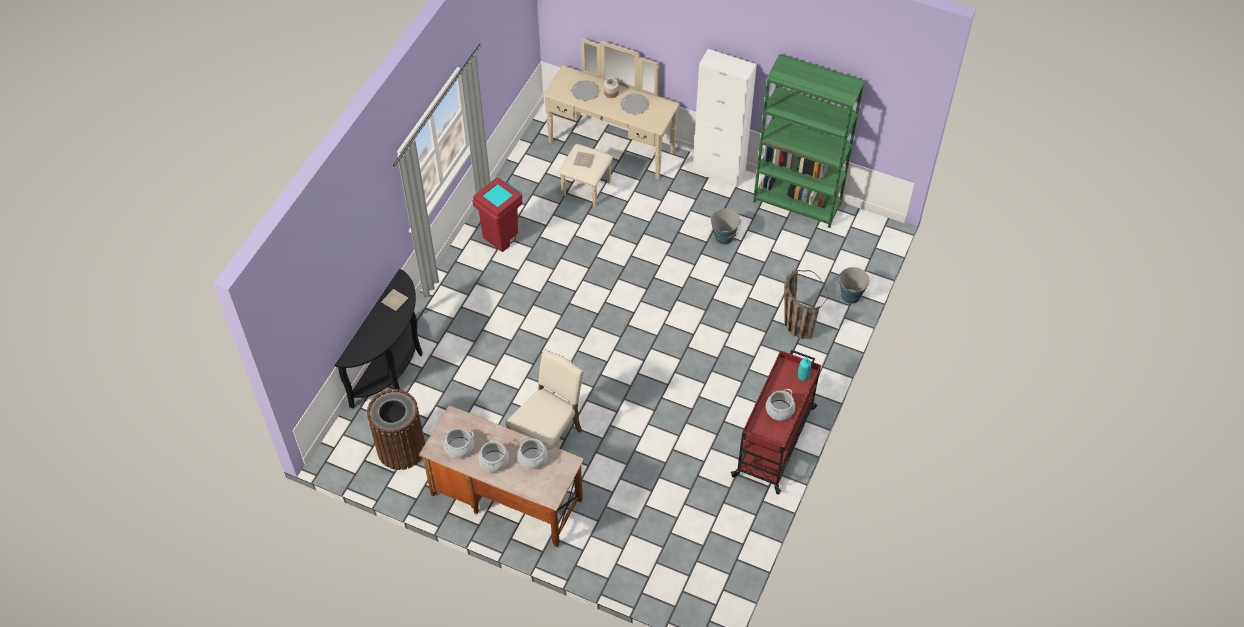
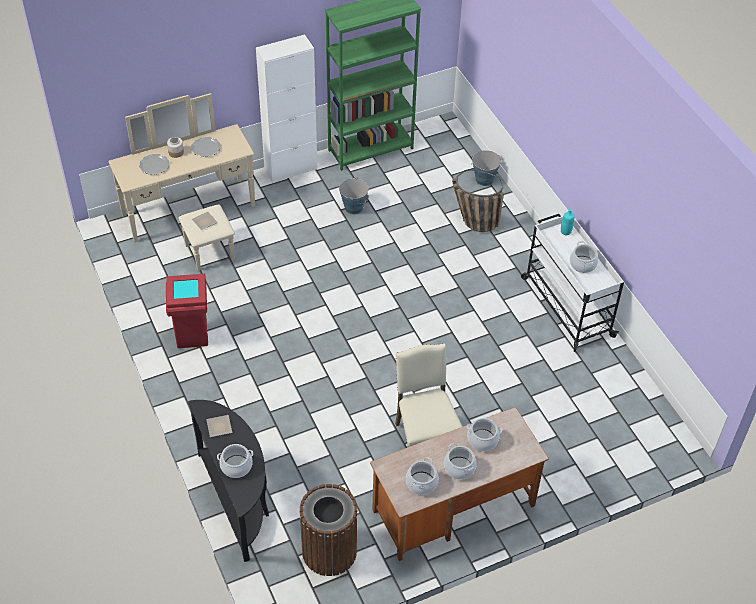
camera: 50 degrees left, 5 degrees down
red cart [730,350,821,495] -> white cart [521,214,624,352]
none -> cooking pot [217,444,253,478]

